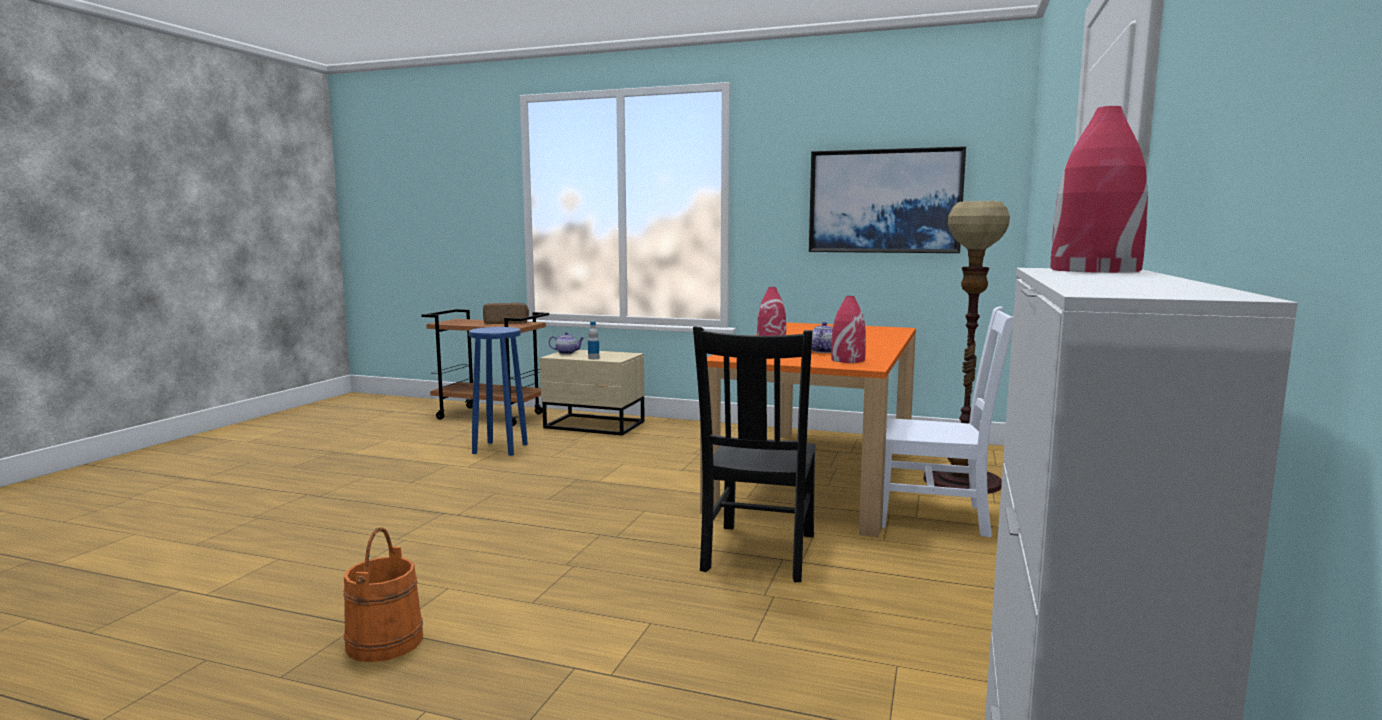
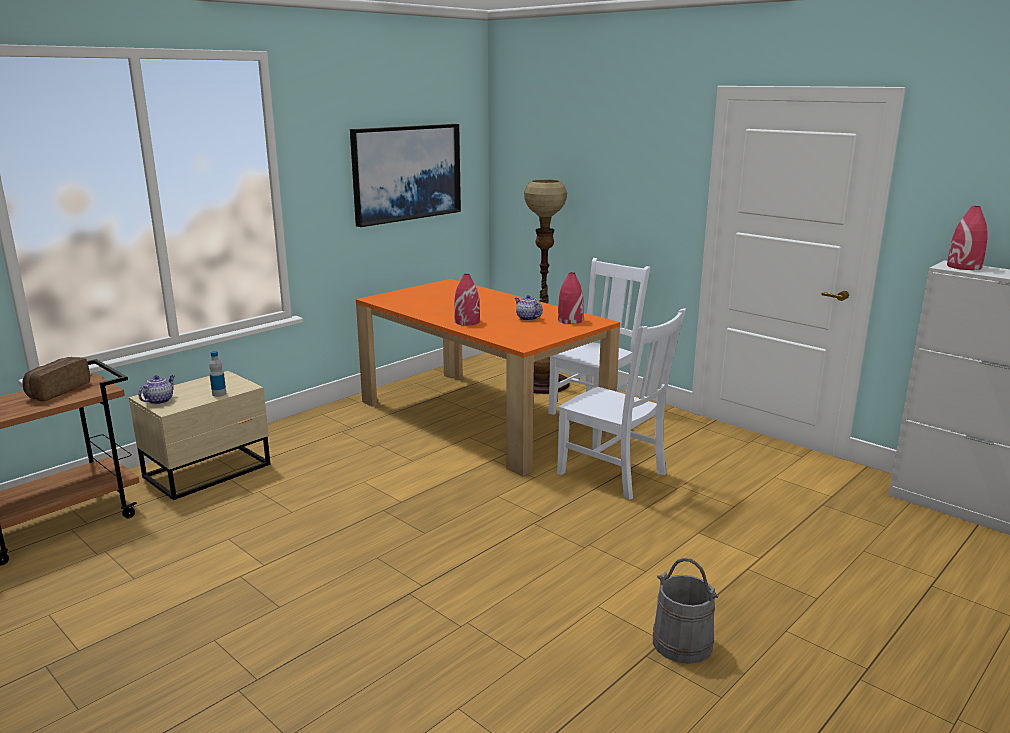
camera: 65 degrees left, 10 degrees up
orange bucket [343,527,423,662] -> grey bucket [653,558,719,664]
blue stool [469,327,528,456] -> none
black chair [693,326,816,582] -> white chair [557,308,686,500]

